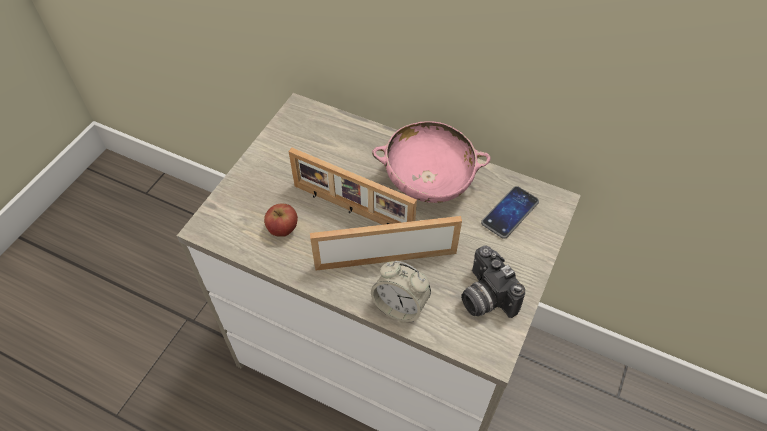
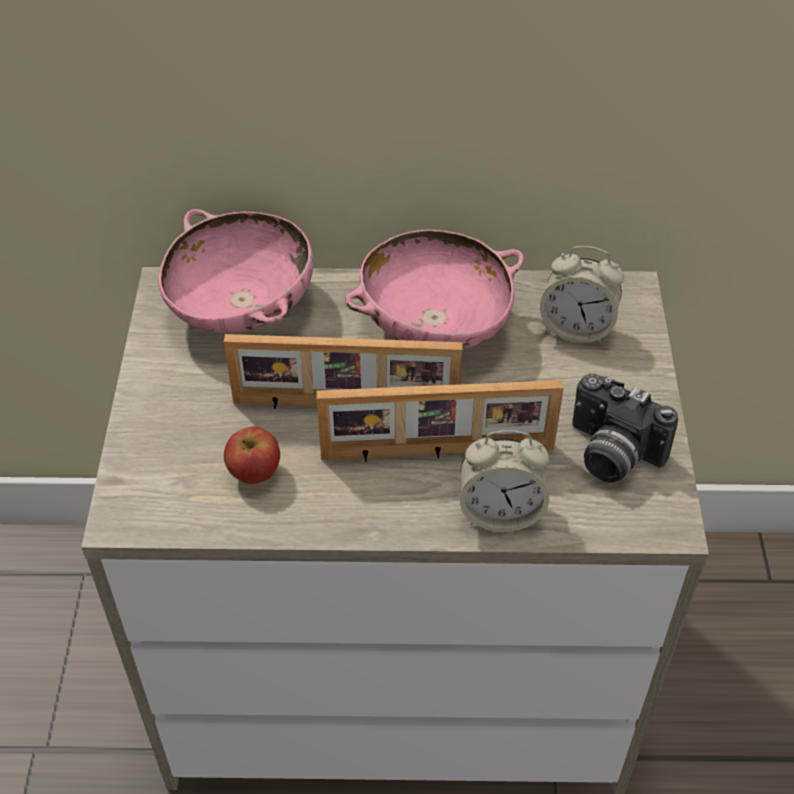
camera: 25 degrees left, 5 degrees down
picture frame [310,216,462,271] -> picture frame turned 150 degrees counterclockwise [316,380,564,462]
phone [481,186,539,239] -> alarm clock [540,246,624,343]
none -> pink bowl [158,209,314,333]

